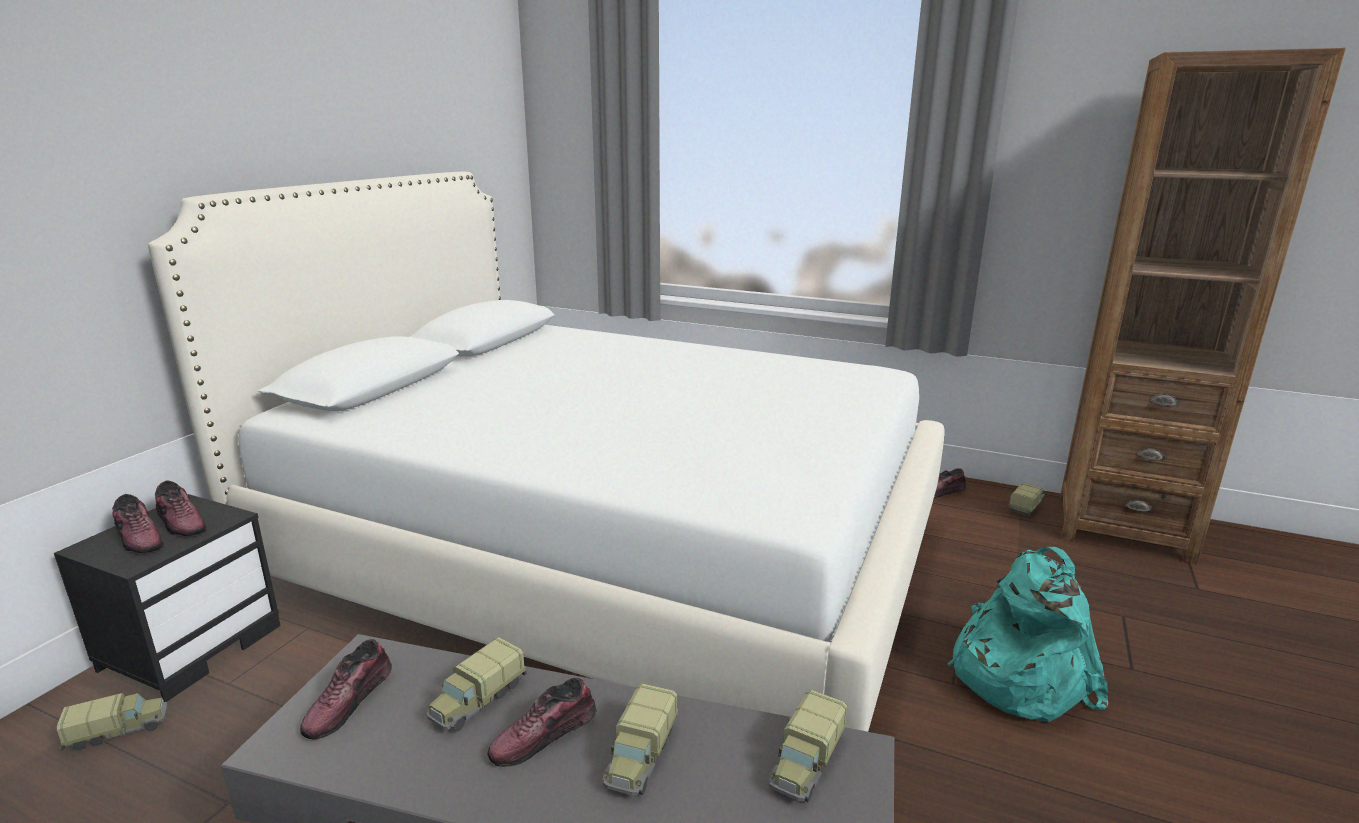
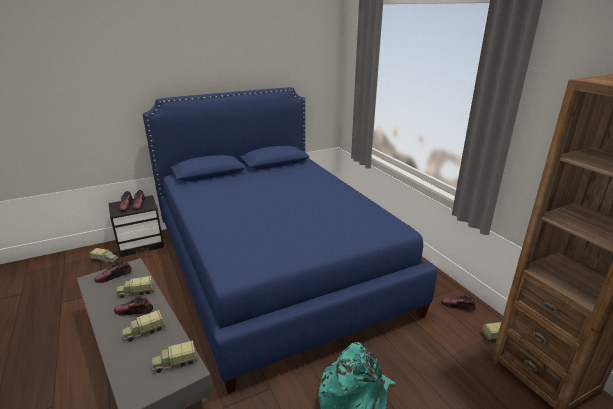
camera: 40 degrees right, 5 degrees up
white bed [148,171,944,732] -> blue bed [143,87,437,394]

